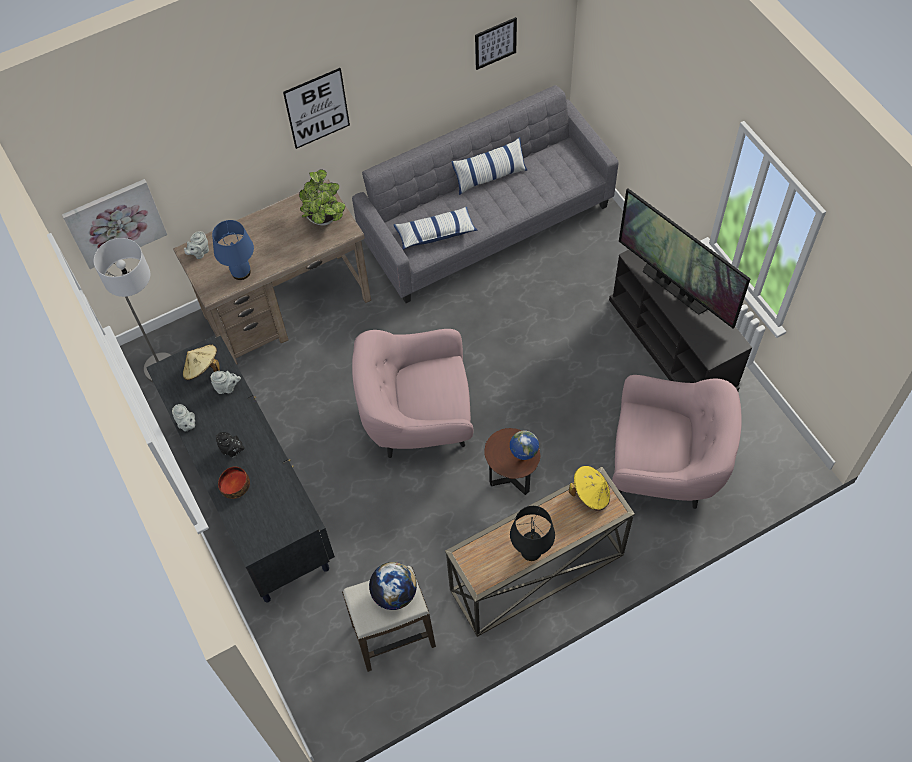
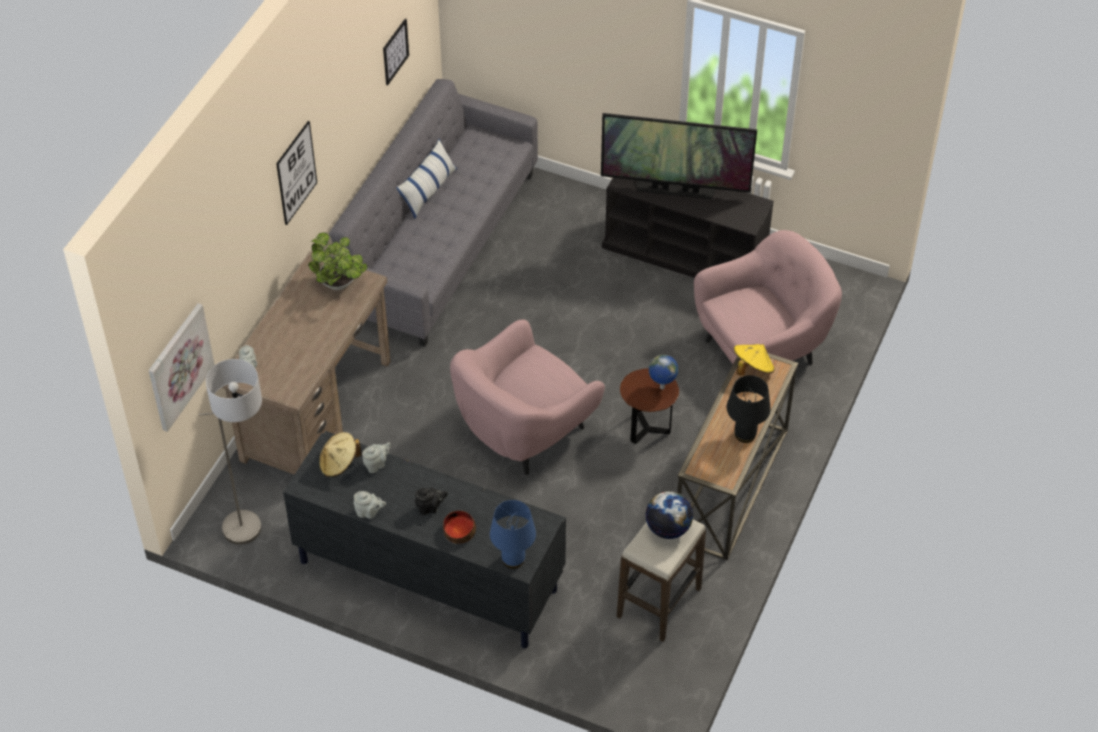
camera: 40 degrees left, 10 degrees down
blue table lamp [212,220,254,280] -> blue table lamp moved to [490,500,536,569]
pillow [394,207,477,250] -> none

